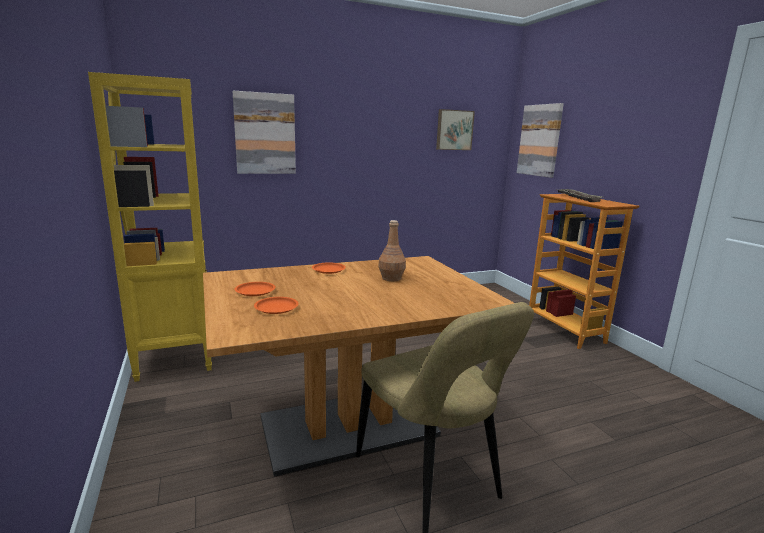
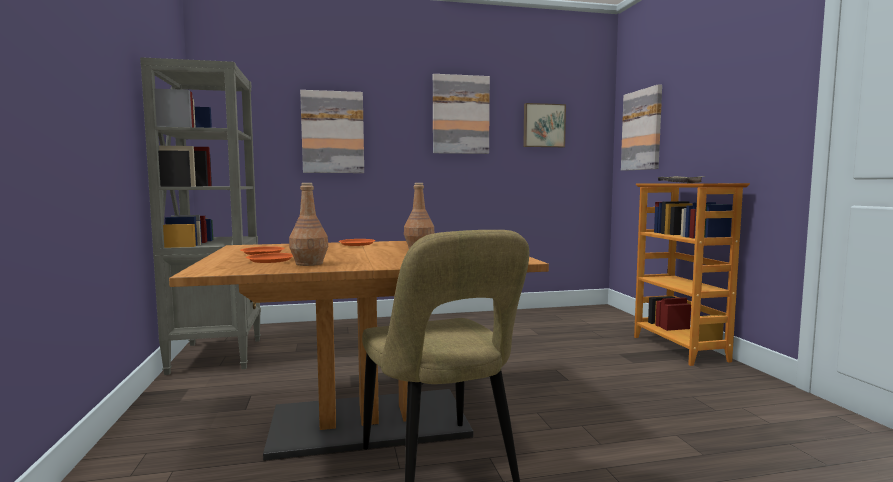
camera: 10 degrees right, 10 degrees down
yellow bookcase [88,72,212,382] -> grey bookcase [140,57,261,375]
none -> brown bottle [289,183,328,266]
none -> picture [433,74,490,154]

